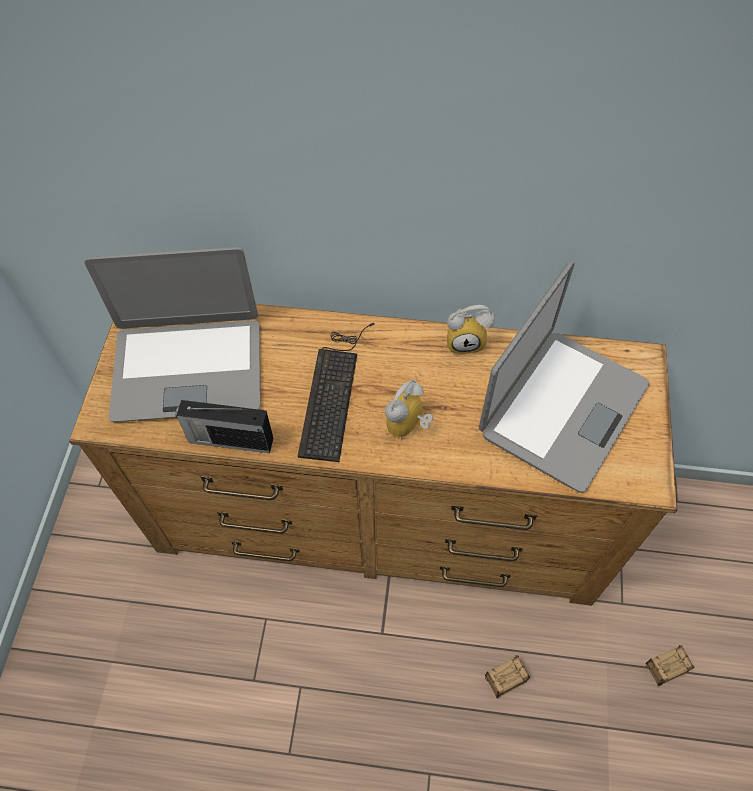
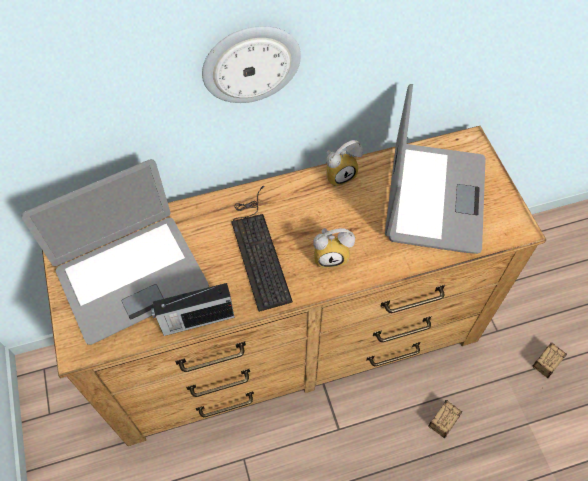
camera: 25 degrees left, 0 degrees up
alarm clock [385,380,434,441] -> alarm clock turned 105 degrees counterclockwise [313,228,355,268]
none -> wall clock [202,26,301,103]

